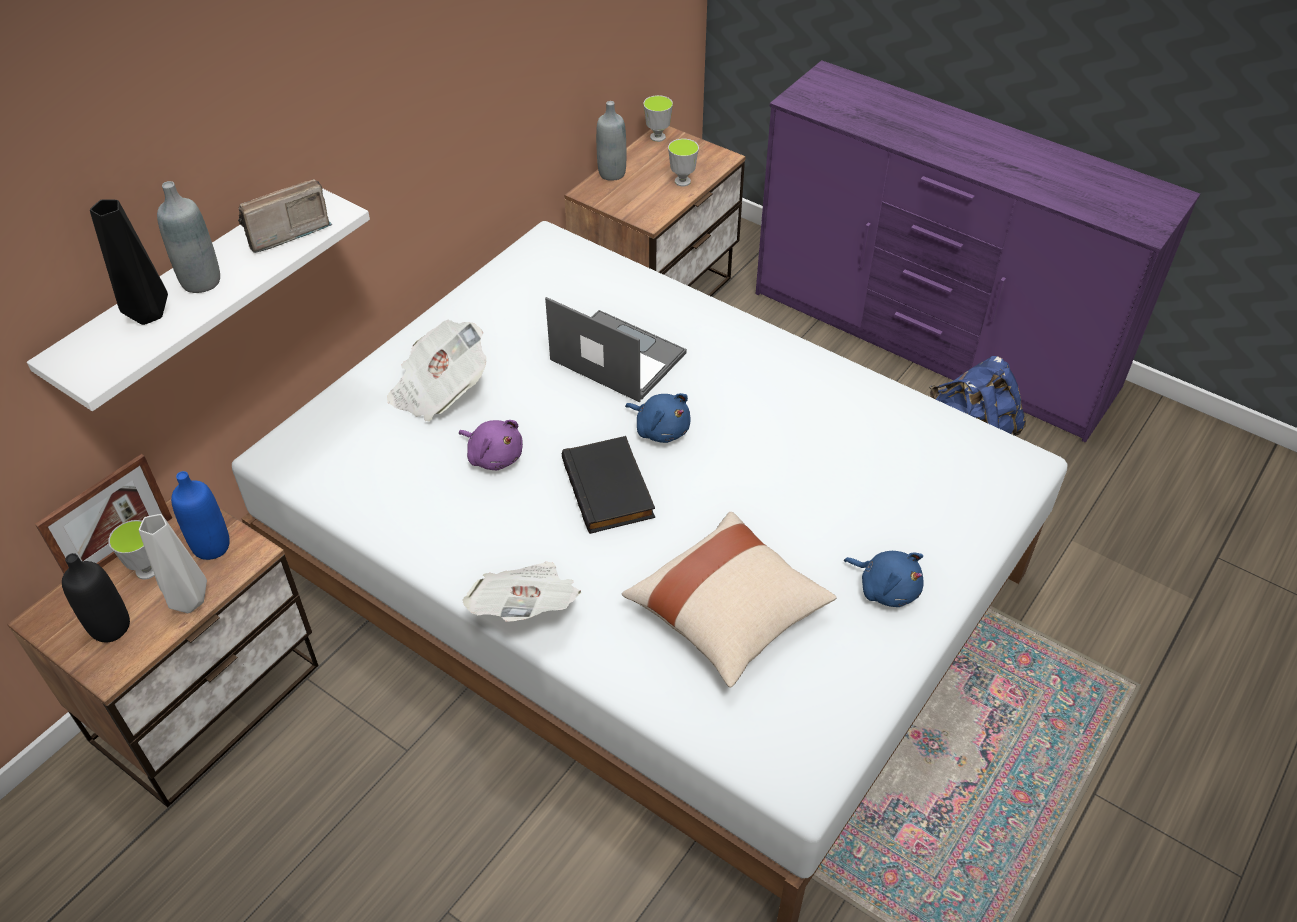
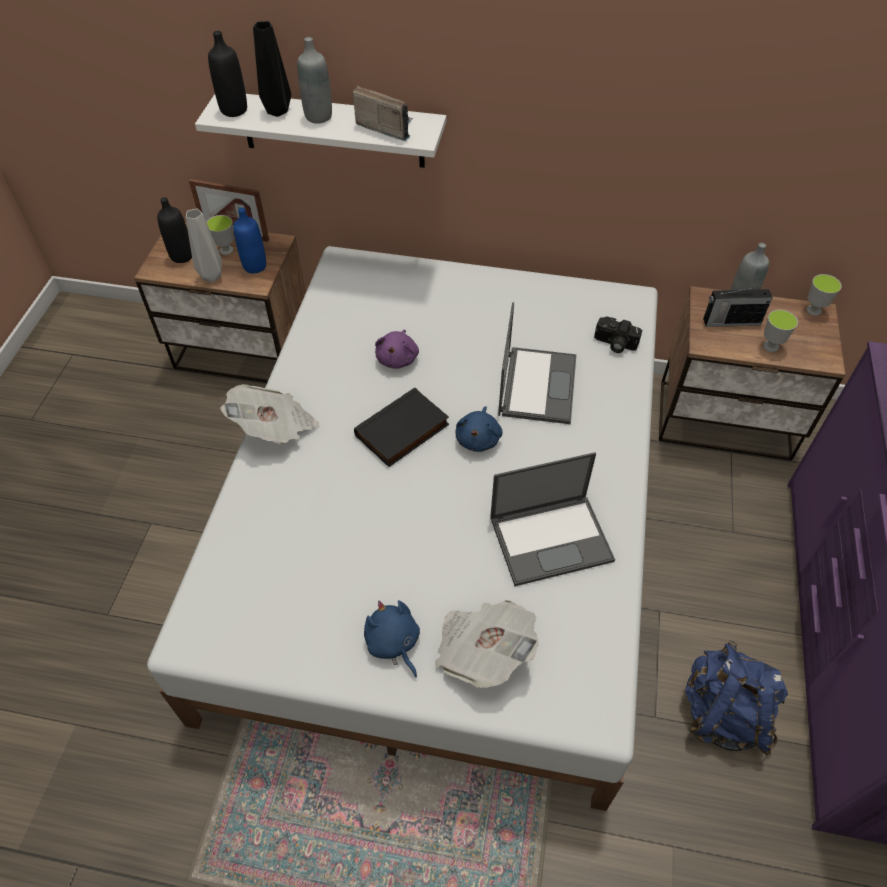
camera: 65 degrees right, 5 degrees up
newspaper [387,320,487,422] -> newspaper moved to [435,600,538,688]
beige pillow [622,512,836,688] -> none
blue plush toy [844,551,924,607] -> blue plush toy turned 135 degrees clockwise [364,600,420,677]
none -> black bottle [208,31,247,117]
none -> laptop [490,452,615,586]
none -> camera [594,316,642,353]
none -> radio [703,285,773,327]

